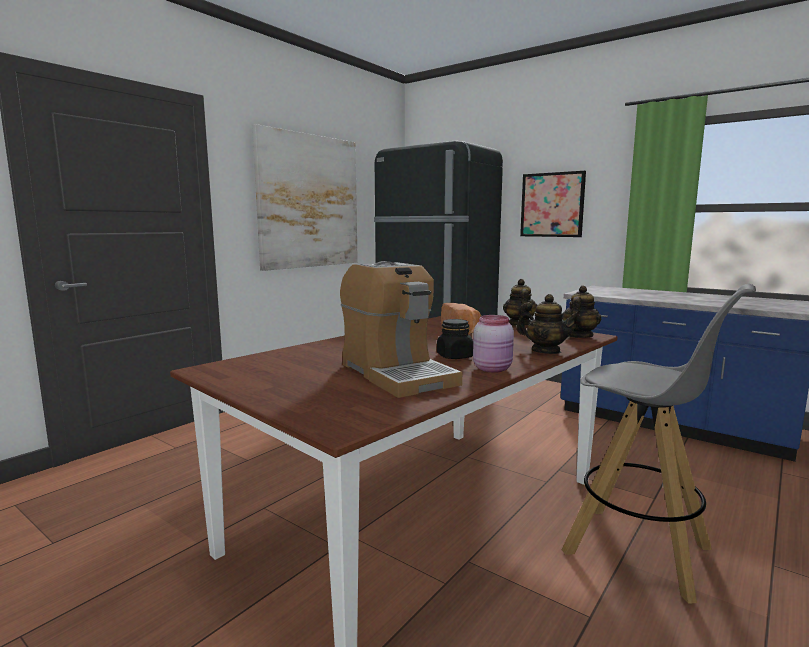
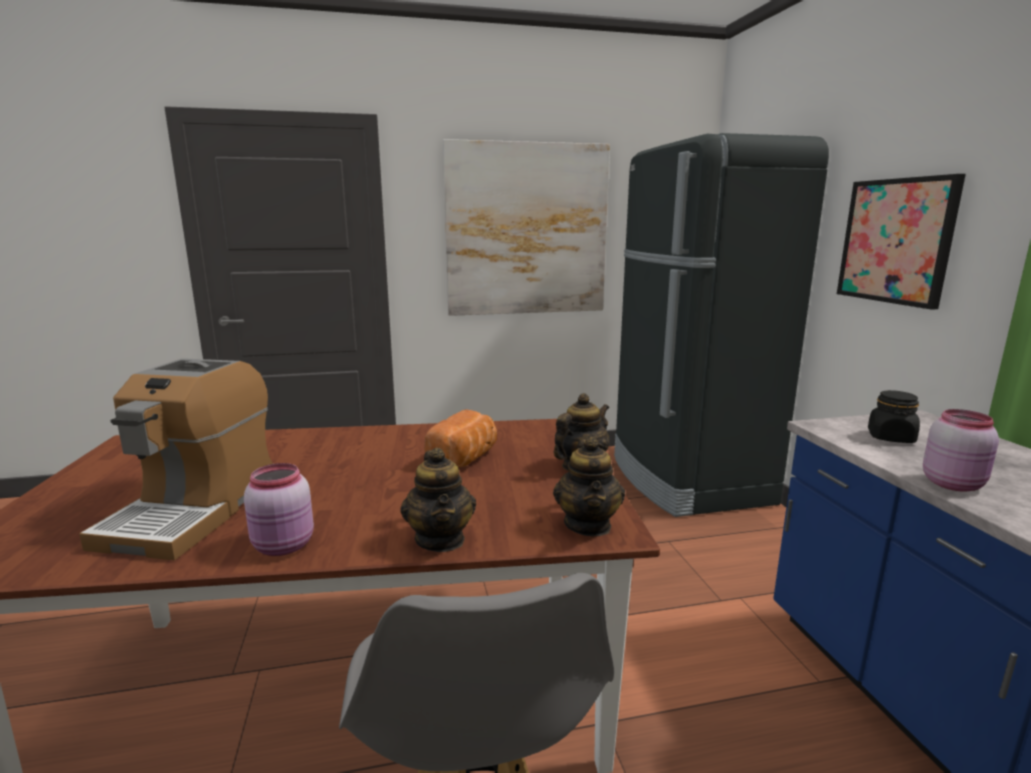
camera: 40 degrees right, 5 degrees up
black jar [437,319,473,359] -> black jar moved to [868,390,920,443]
teapot [562,285,601,338] -> teapot turned 105 degrees clockwise [553,436,625,536]
none -> pink jar [923,409,999,492]

